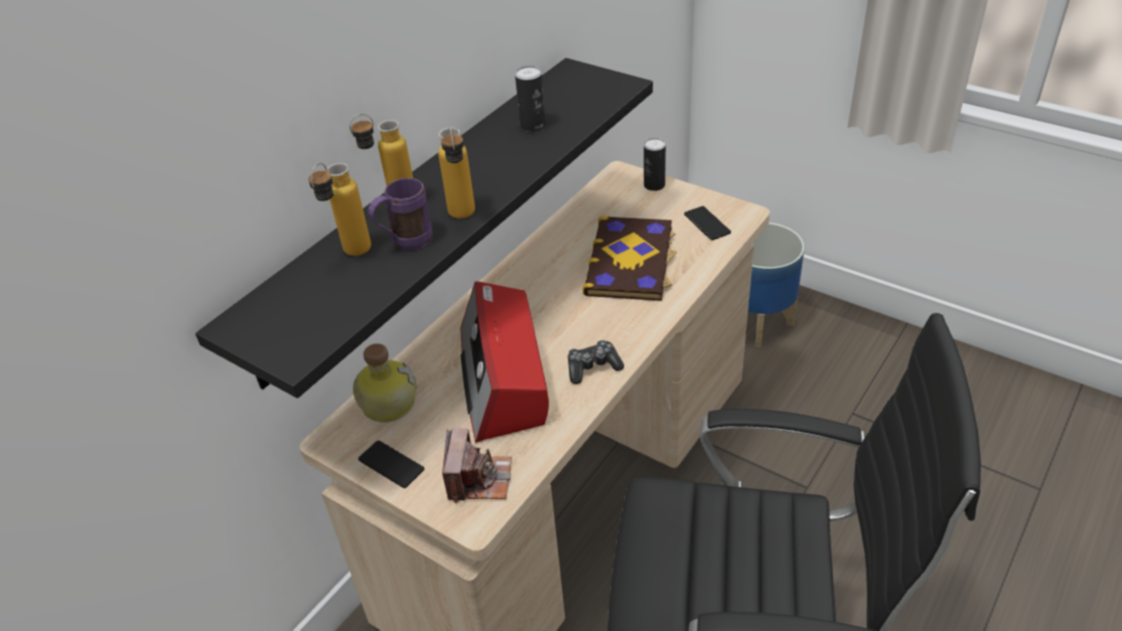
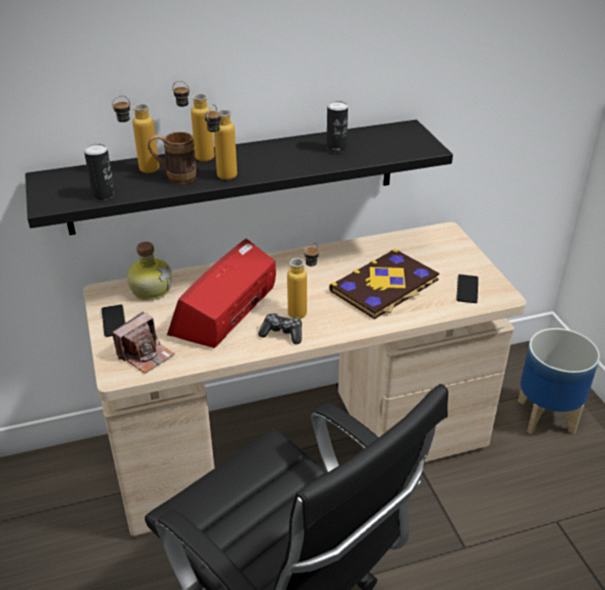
camera: 35 degrees right, 5 degrees down
purple mug [368,178,433,251] -> brown mug [148,132,197,184]
can [644,138,666,191] -> can moved to [84,144,115,200]
none -> bottle [287,243,319,319]

